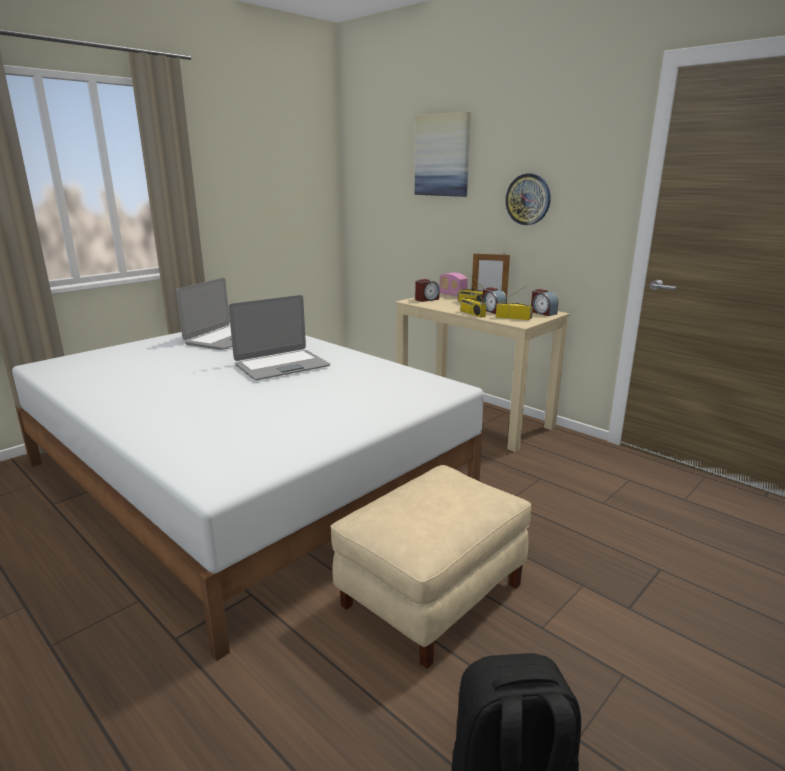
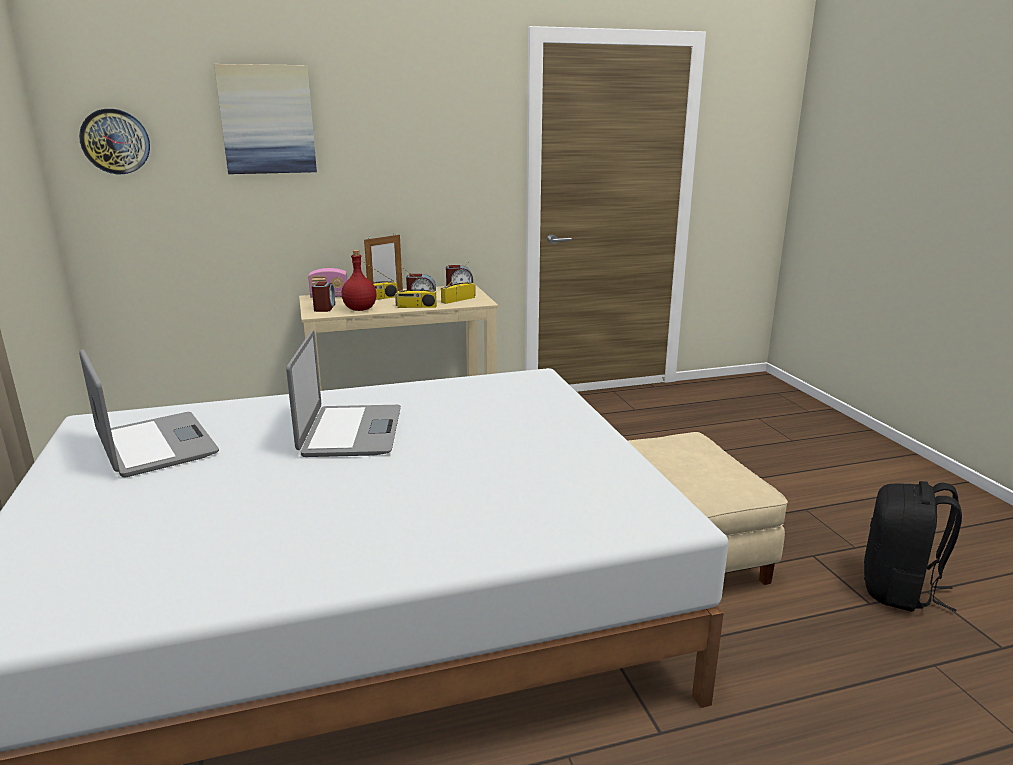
camera: 60 degrees left, 0 degrees up
wall clock [505,173,551,225] -> wall clock moved to [79,109,150,174]
none -> red bottle [342,250,377,311]

